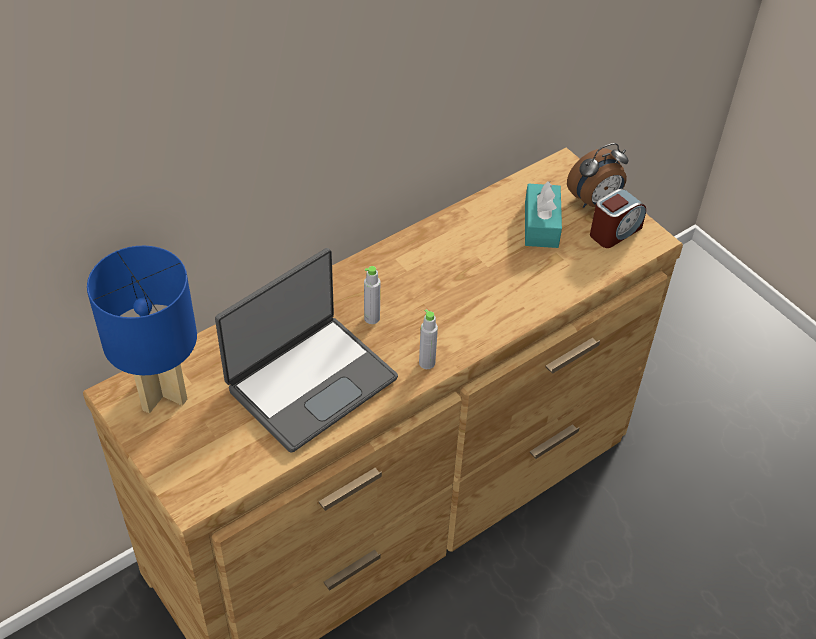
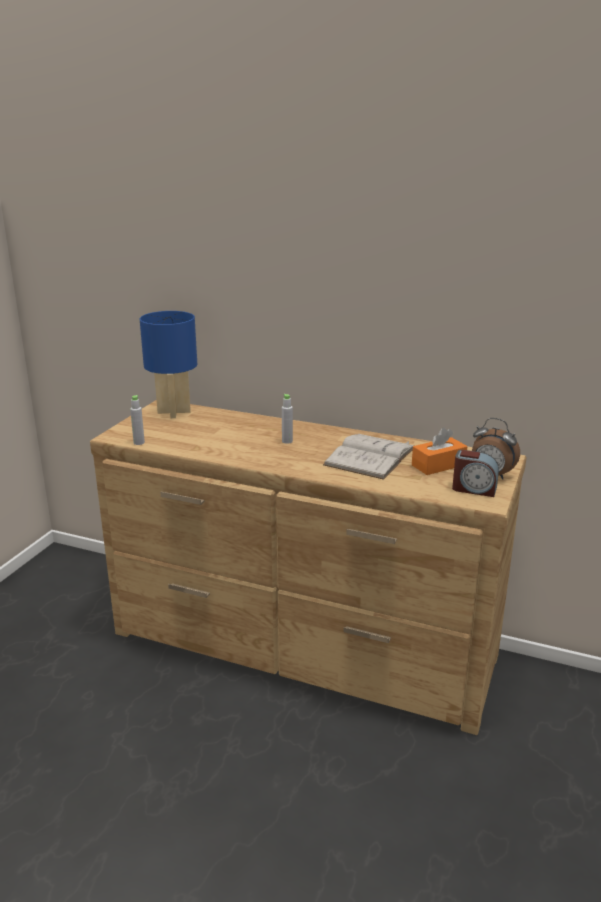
camera: 60 degrees right, 25 degrees down
laptop [215,248,398,453] -> none
grey bottle [419,309,438,369] -> grey bottle moved to [130,395,145,445]
turquoise tissue box [525,181,562,248] -> orange tissue box [412,428,468,475]
none -> white book [323,434,414,480]

